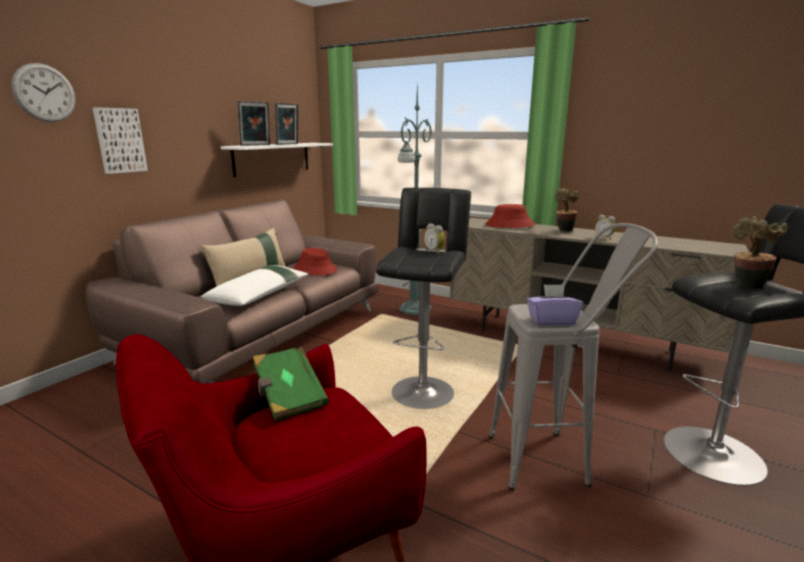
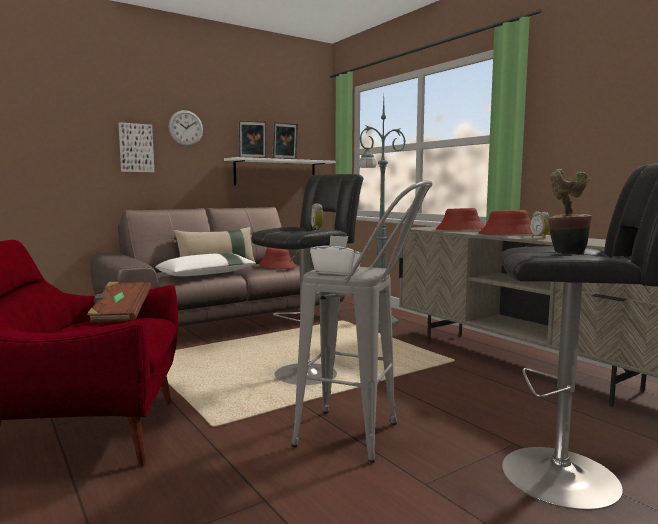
camera: 25 degrees right, 10 degrees down
wall clock [11,63,76,122] -> wall clock moved to [169,110,203,146]
green book [253,347,329,422] -> brown book [87,282,151,323]
purple tissue box [527,284,583,325] -> white tissue box [310,235,361,275]
potted plant [555,188,580,232] -> red hat [478,210,532,235]

